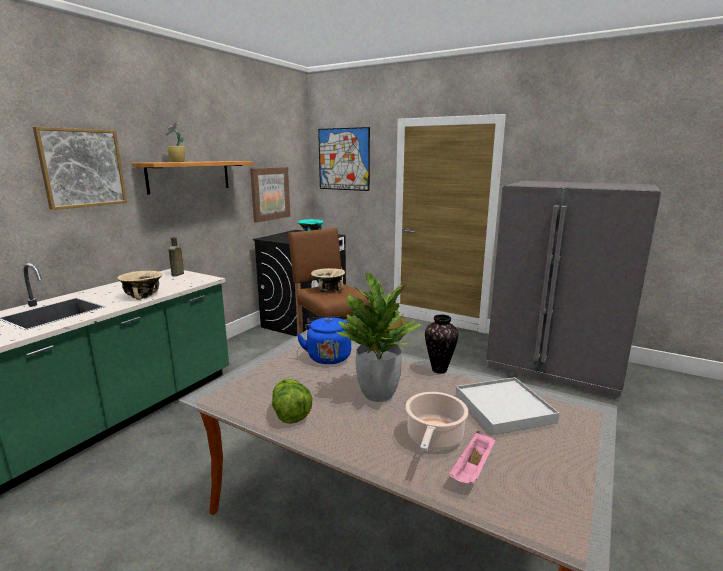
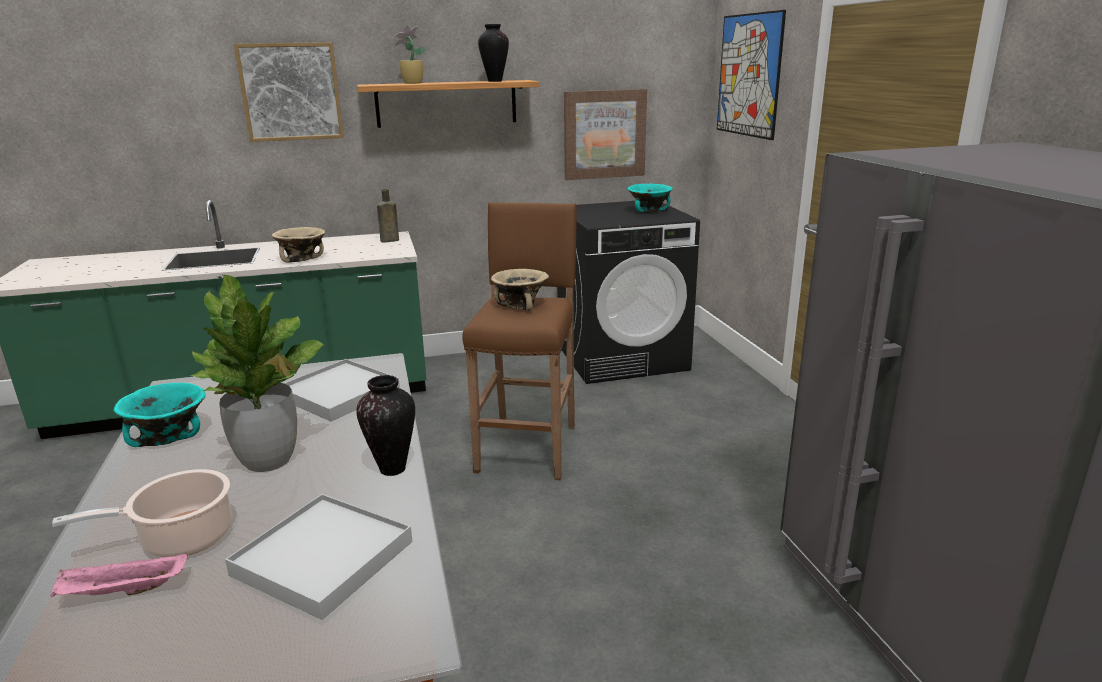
camera: 45 degrees right, 5 degrees up
lettuce [272,379,312,424] -> turquoise bowl [114,383,206,447]
blue kettle [297,316,351,364] -> white tray [284,359,400,421]
none -> vase [478,24,509,82]

